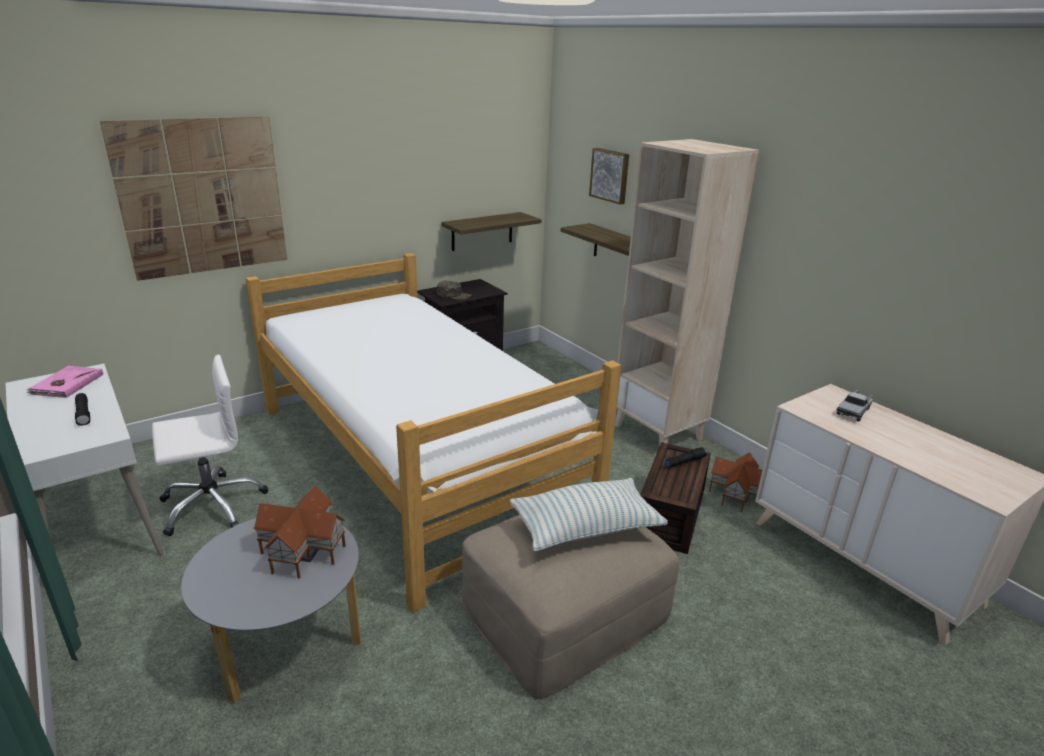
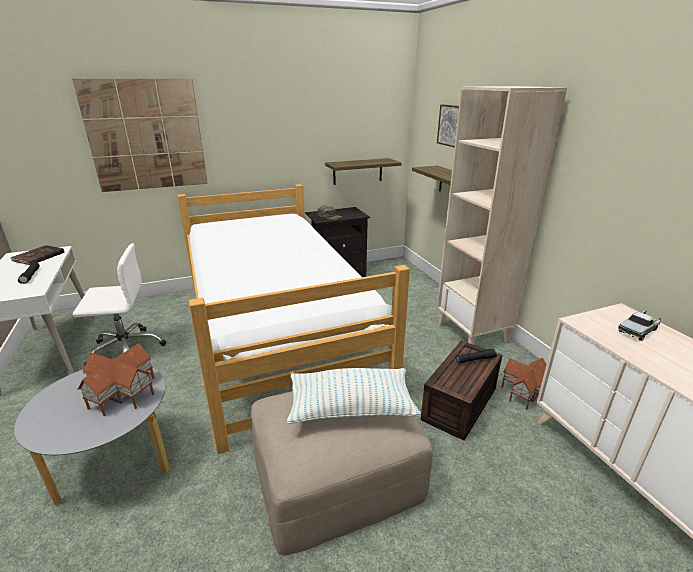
camera: 15 degrees right, 0 degrees up
pink book [26,366,103,398] -> brown book [10,245,65,265]

